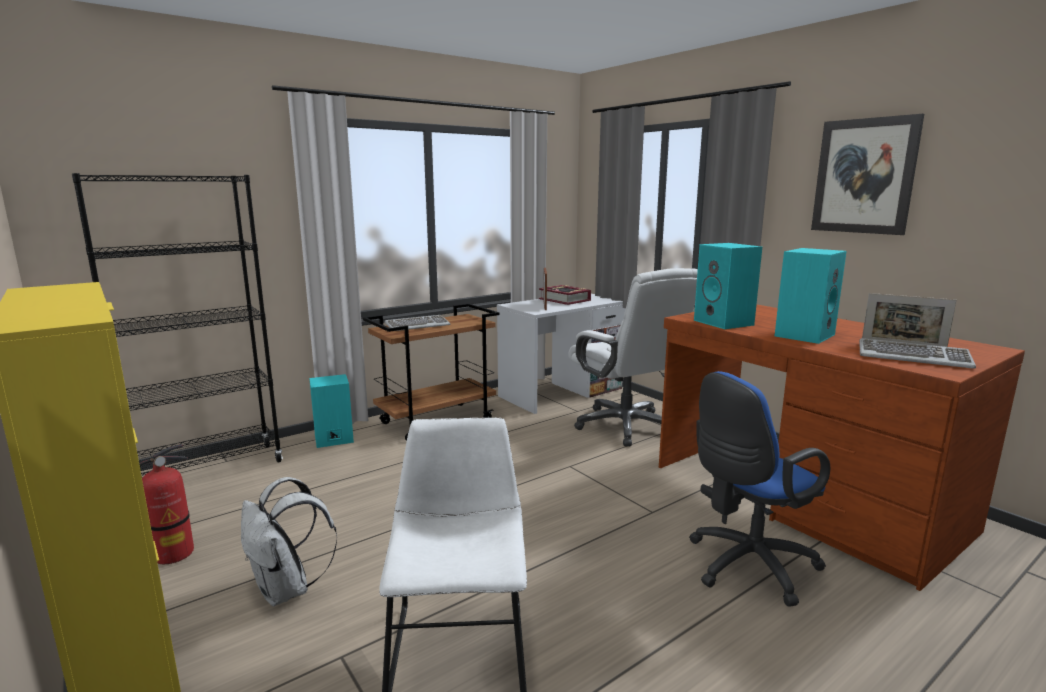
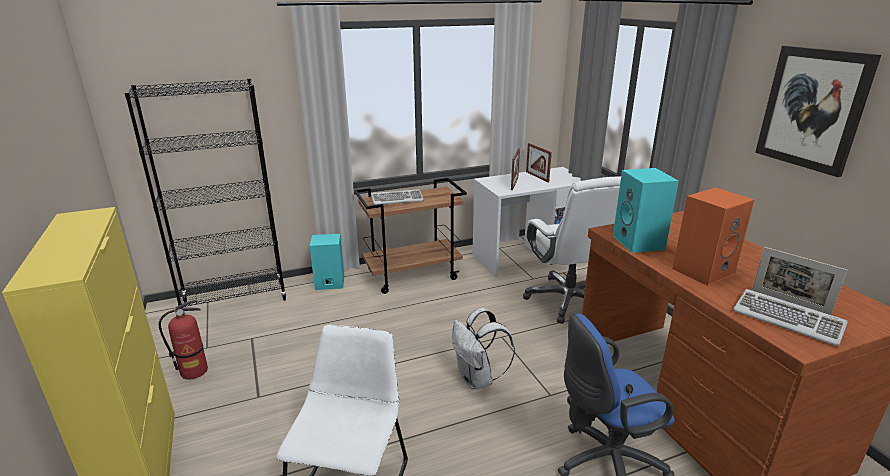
camera: 15 degrees right, 10 degrees up
white backpack [241,477,337,606] -> white backpack moved to [452,308,515,389]
book [539,285,591,305] -> picture frame [526,143,552,182]
turquoise speaker [775,248,847,344] -> orange speaker [672,187,755,286]

